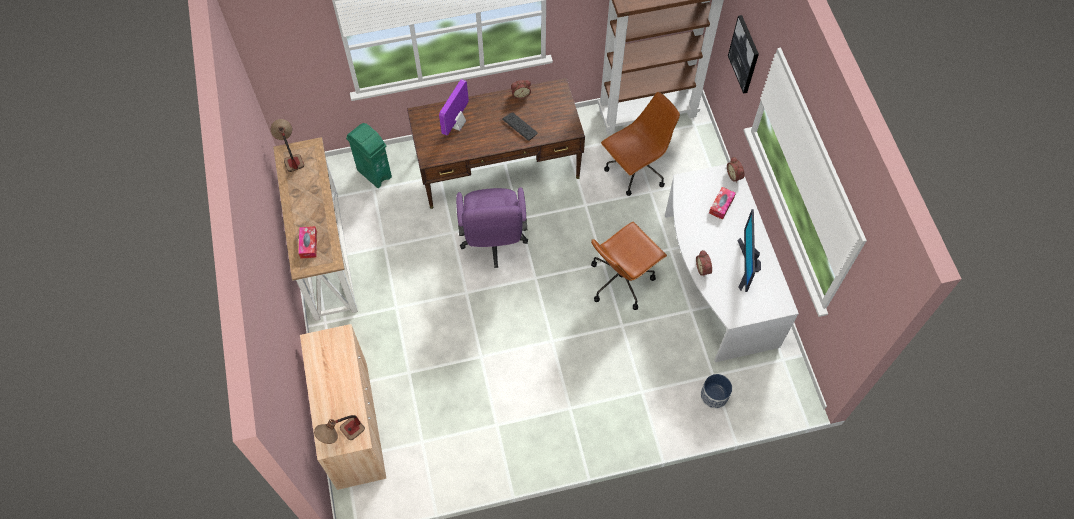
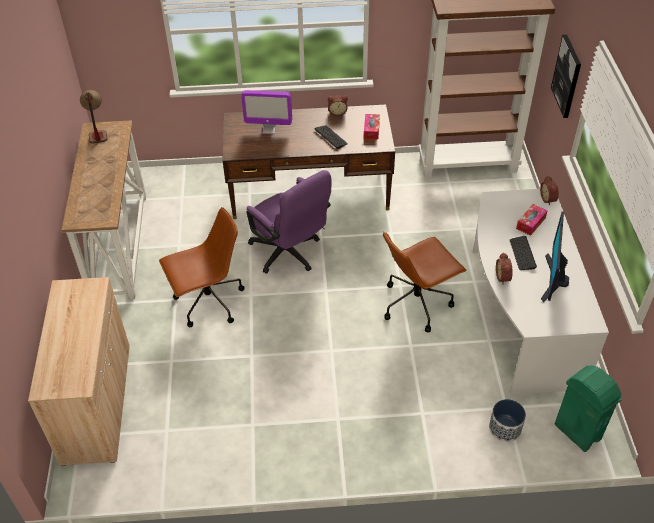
camera: 10 degrees right, 15 degrees down
tissue box [298,226,317,259] -> tissue box moved to [364,114,380,139]
table lamp [314,415,365,444] -> none
green trash can [346,123,392,188] -> green trash can moved to [555,366,622,452]
monitor [439,79,469,136] -> monitor turned 120 degrees counterclockwise [241,90,292,134]
purple office chair [456,187,528,268] -> purple office chair turned 45 degrees counterclockwise [247,170,331,274]
brown office chair [601,92,680,196] -> brown office chair moved to [159,207,244,327]
none -> keyboard [510,236,537,270]

